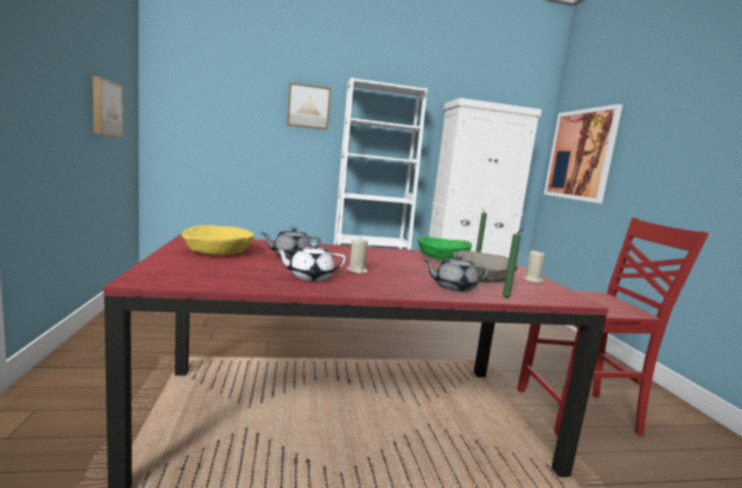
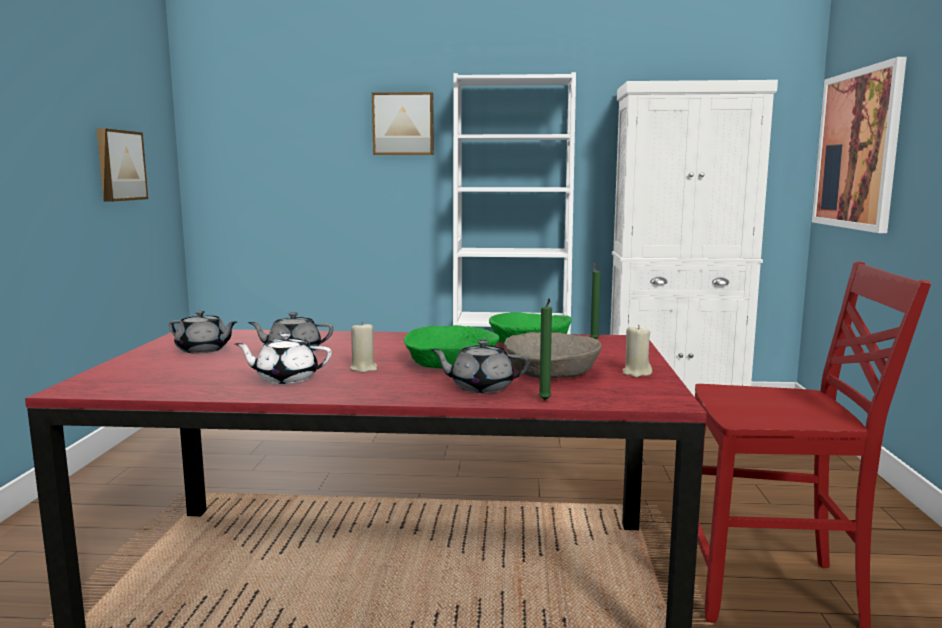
camera: 15 degrees right, 0 degrees up
yellow bowl [182,225,255,255] -> grey teapot [169,310,237,353]
none -> green bowl [404,325,499,369]

